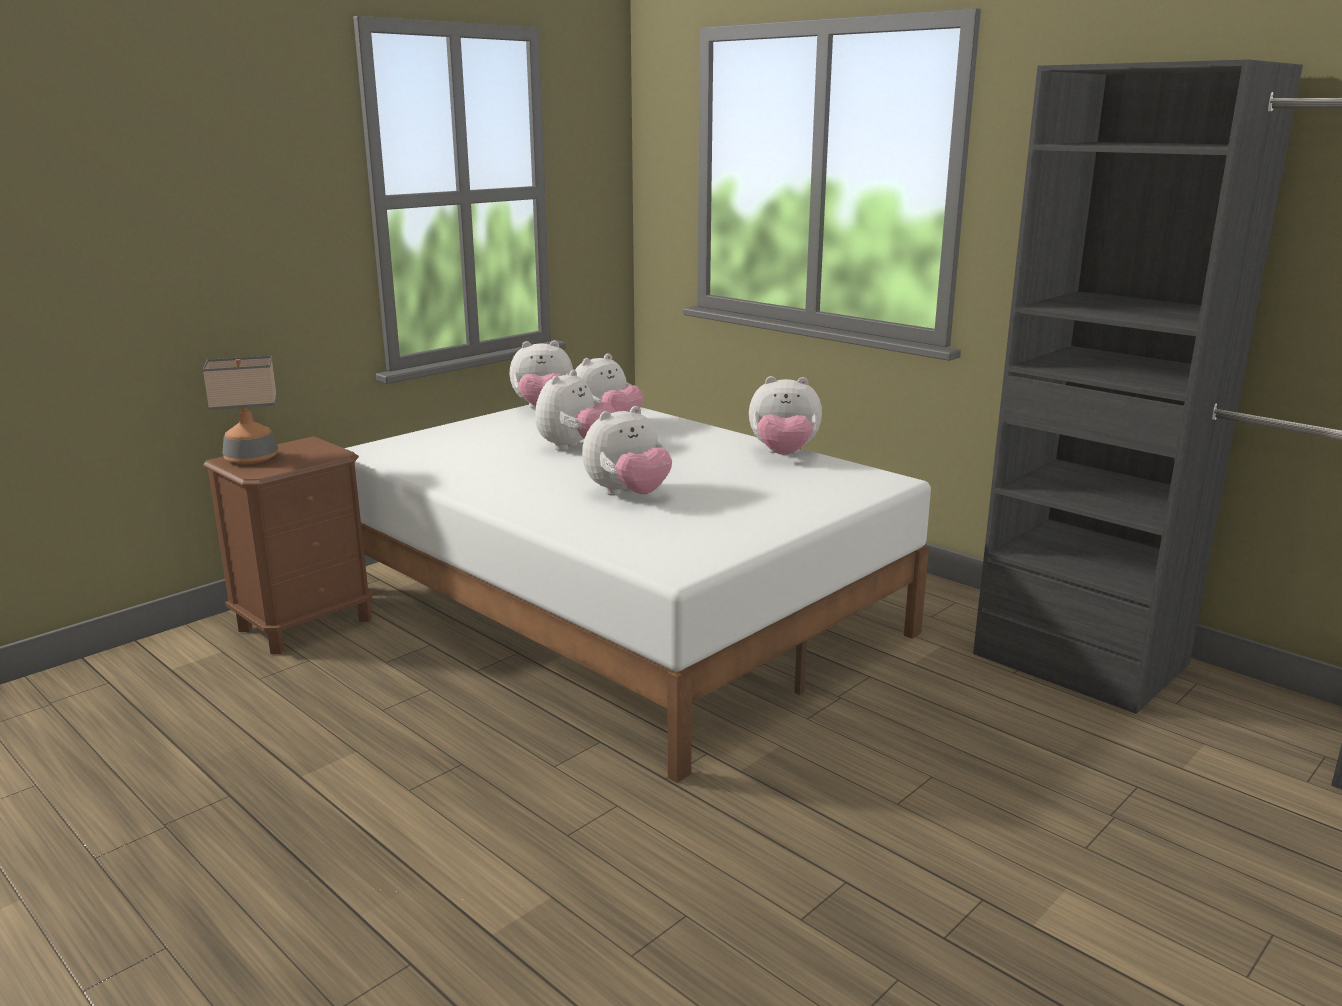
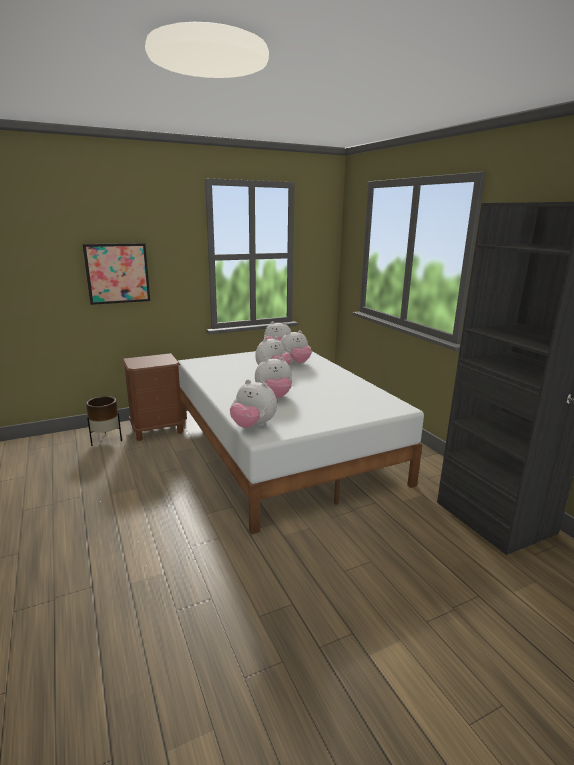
camera: 20 degrees right, 0 degrees up
table lamp [203,356,278,464] -> none
plush toy [749,376,822,455] -> plush toy moved to [230,380,277,428]
none -> picture [83,243,150,305]
none -> brown planter [86,396,122,446]

